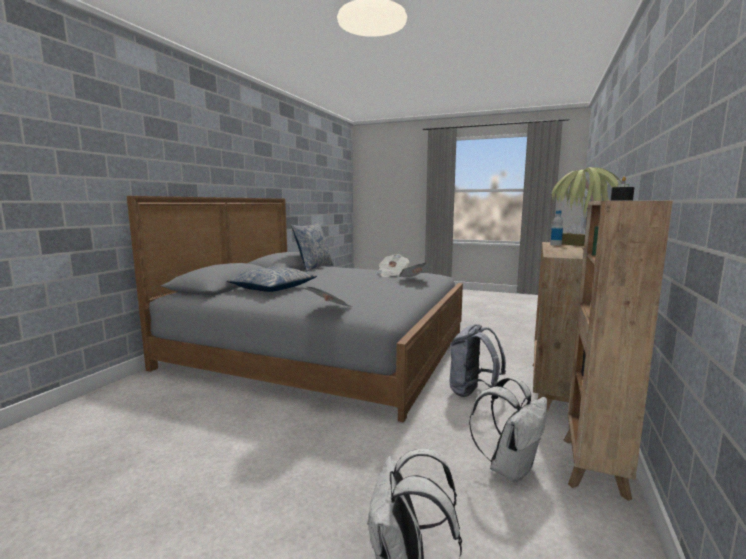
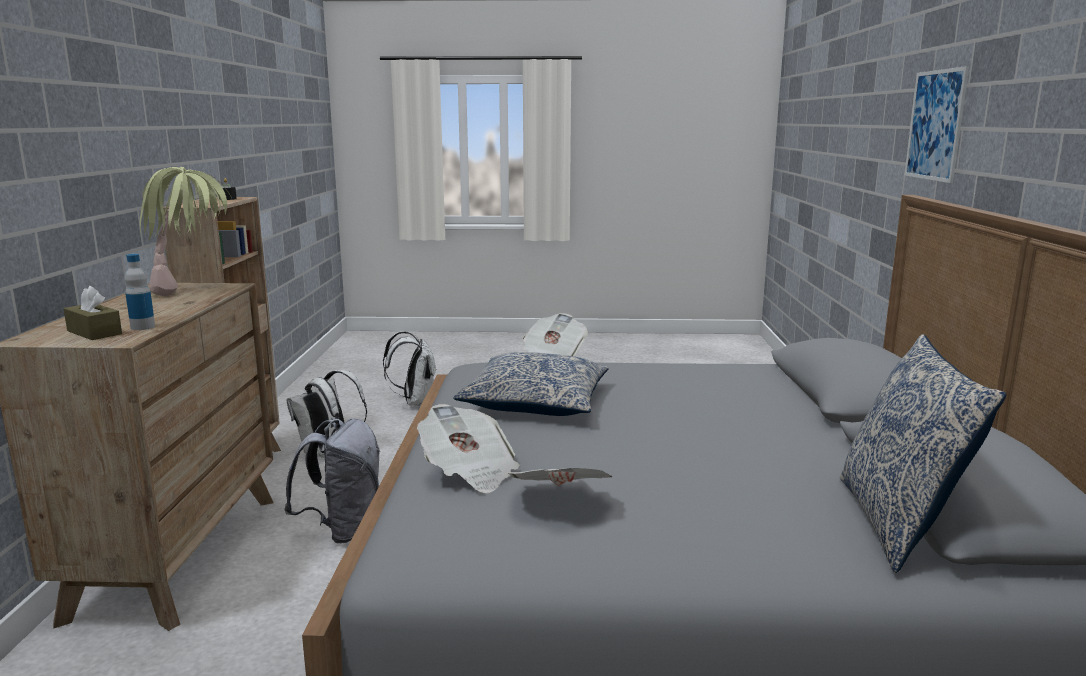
camera: 160 degrees right, 5 degrees up
pillow [227,267,317,292] -> pillow moved to [453,352,608,416]
none -> picture [904,66,969,183]

